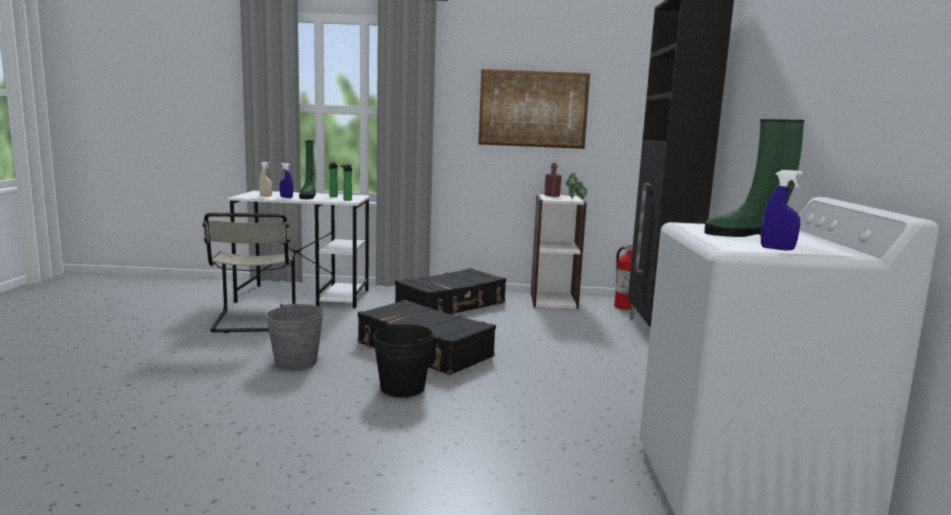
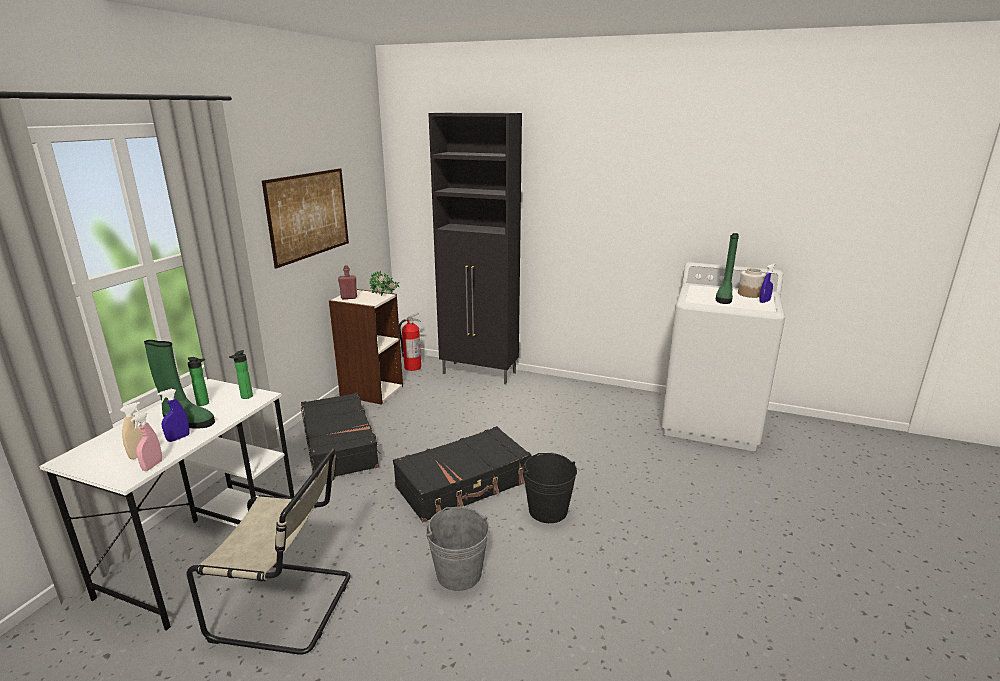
camera: 70 degrees left, 10 degrees up
none -> pink spray bottle [131,413,162,471]
none -> jar [738,268,766,298]

